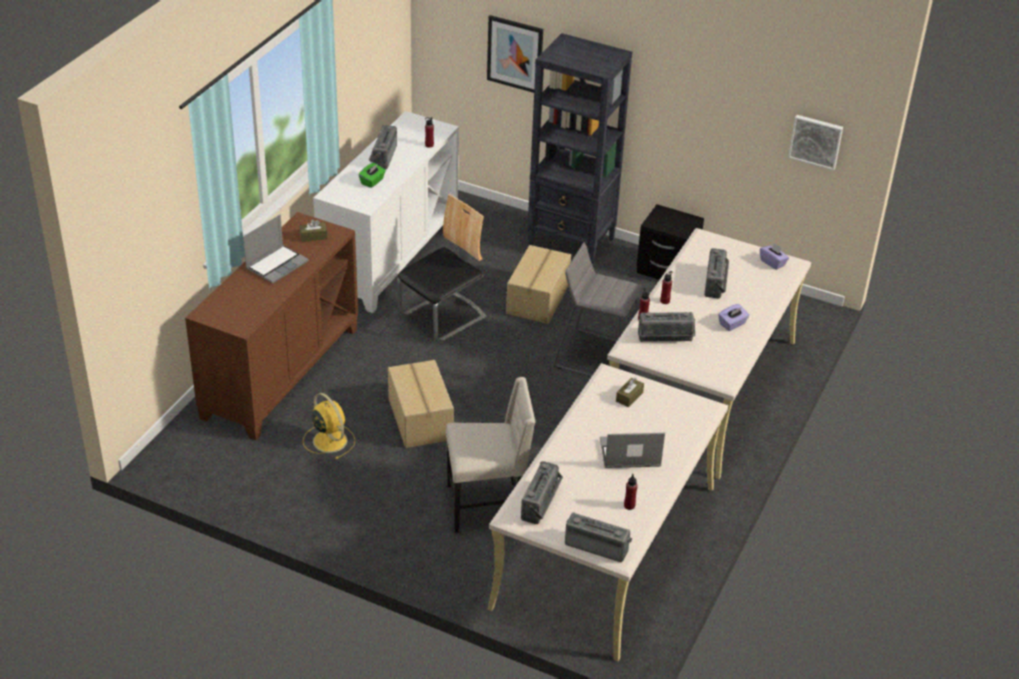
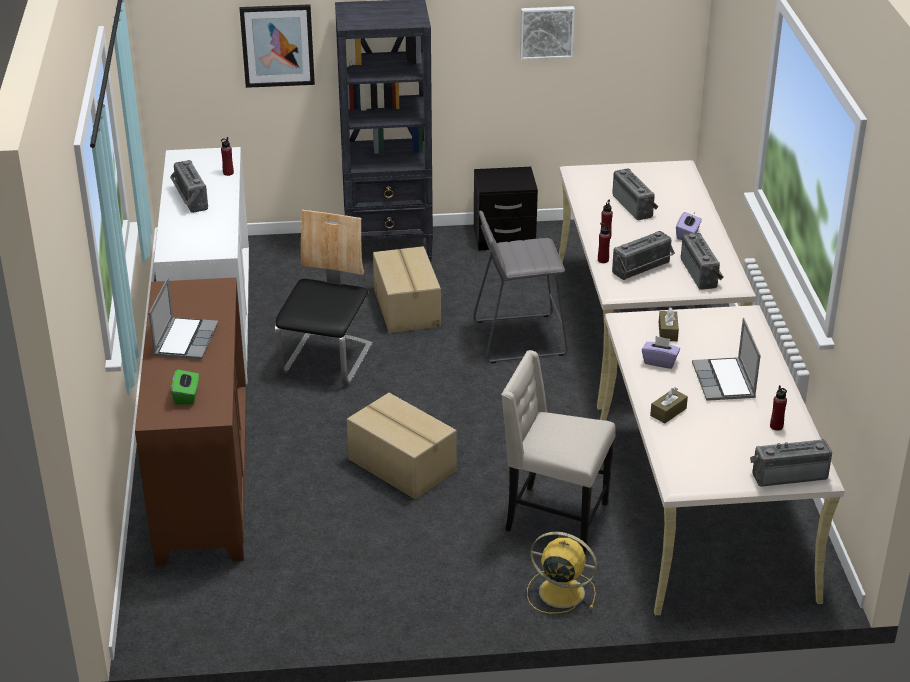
camera: 30 degrees left, 5 degrees down
brown tissue box [299,219,328,242] -> brown tissue box moved to [650,387,688,423]
yellow fan [303,393,355,459] -> yellow fan moved to [527,532,597,614]
green tissue box [359,163,386,188] -> green tissue box moved to [171,369,199,405]
beige chair [446,377,536,533] -> beige chair turned 120 degrees counterclockwise [501,350,616,553]
radio [521,461,563,524] -> radio moved to [681,233,724,290]
laptop [600,433,665,468] -> laptop turned 60 degrees counterclockwise [692,318,761,401]
purple tissue box [760,243,789,270] -> purple tissue box moved to [642,336,680,369]
picture [788,115,843,170] -> picture moved to [520,6,575,60]

